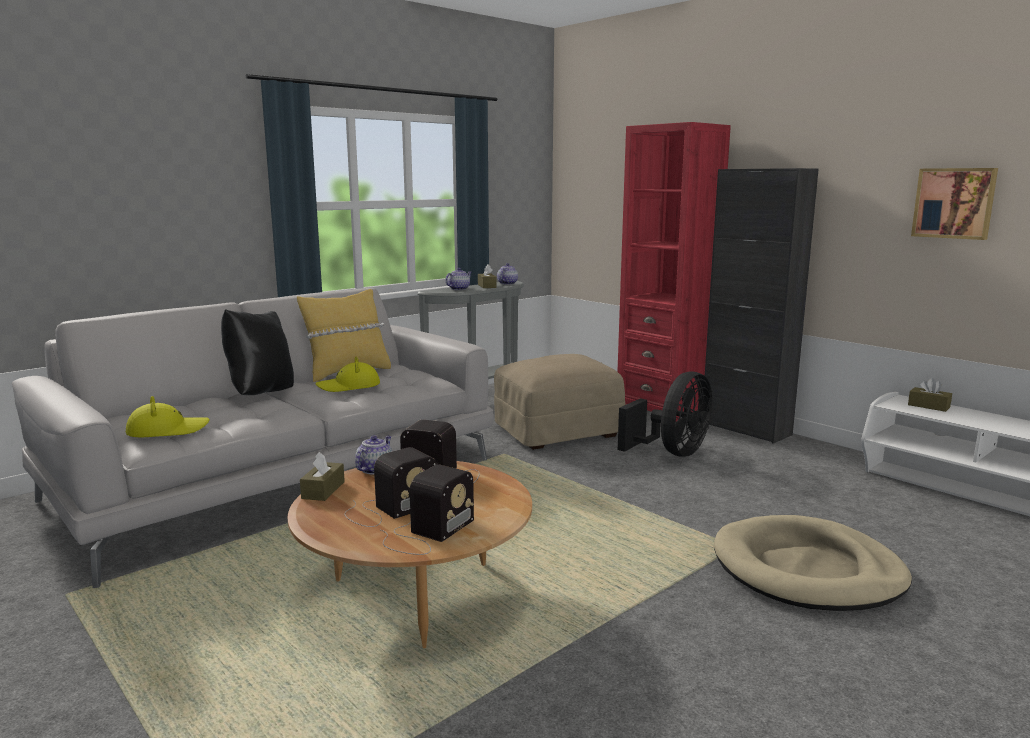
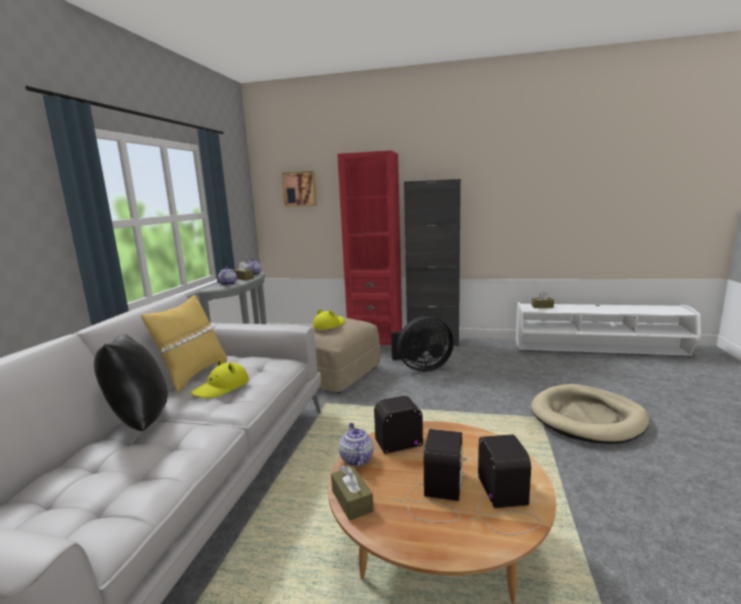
camera: 35 degrees left, 0 degrees up
yellow hat [126,396,209,437] -> yellow hat moved to [313,309,345,330]
black fan [618,371,712,457] -> black fan turned 75 degrees clockwise [391,316,454,372]
picture [911,168,998,240] -> picture moved to [282,171,317,207]

